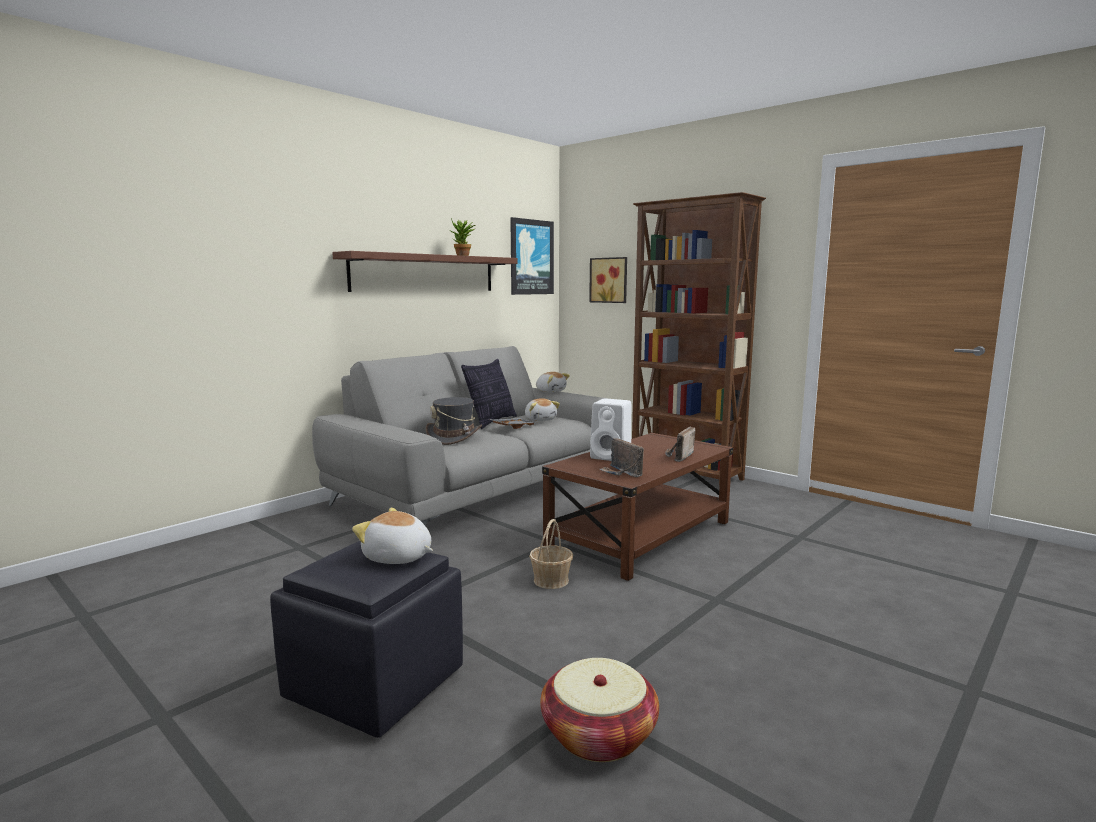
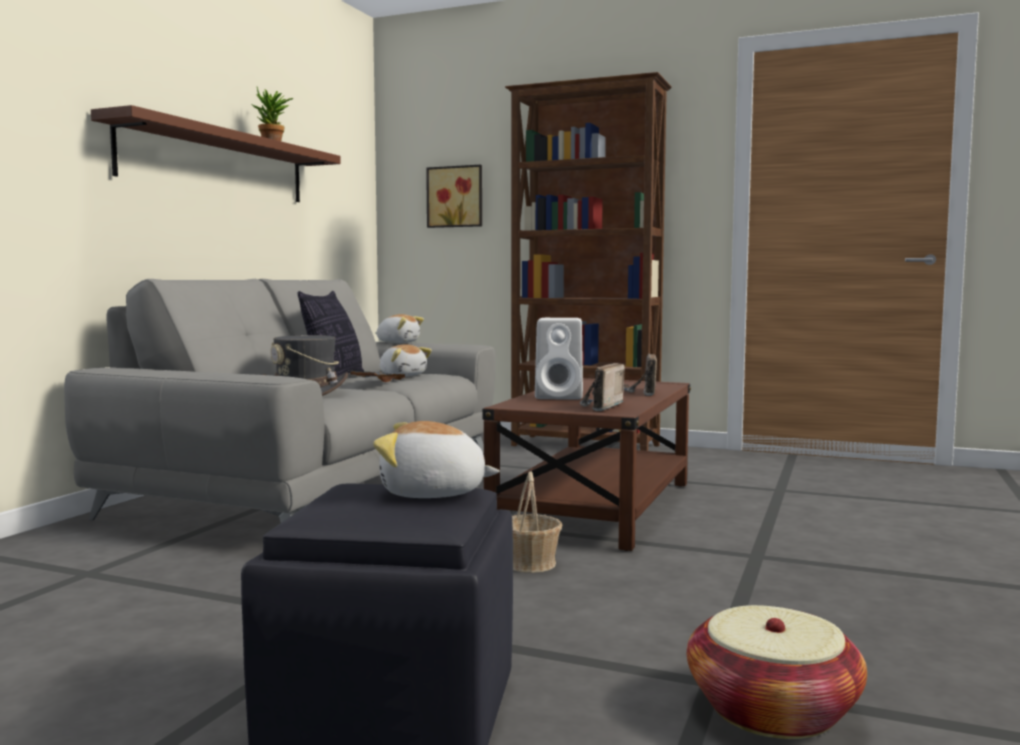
camera: 20 degrees left, 5 degrees down
picture [510,217,554,295] -> none
radio [600,438,644,477] -> radio turned 75 degrees clockwise [580,363,625,411]

